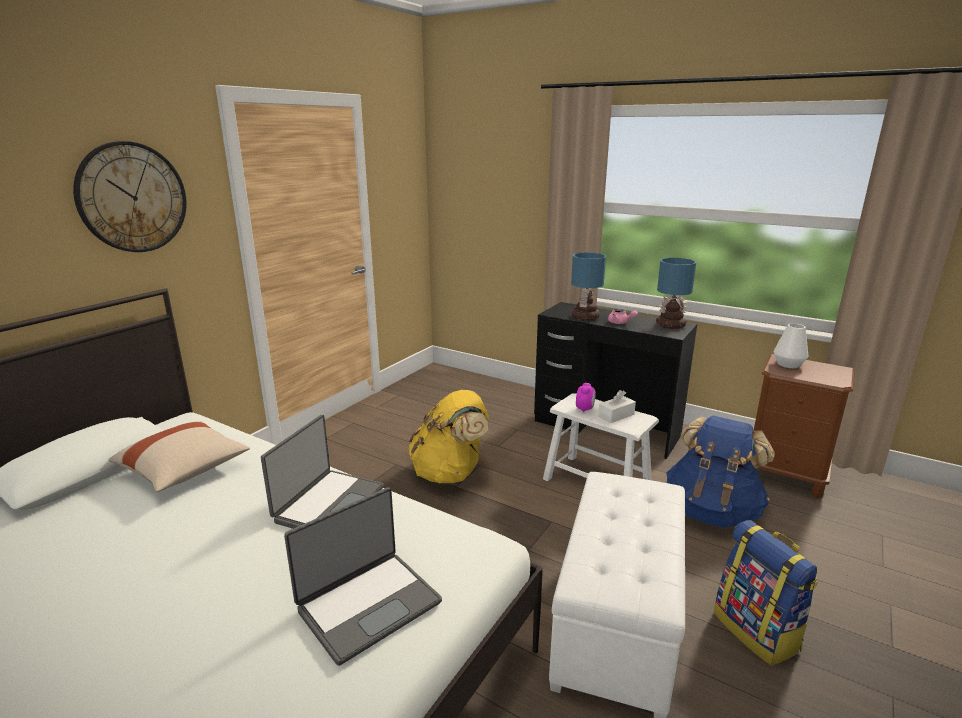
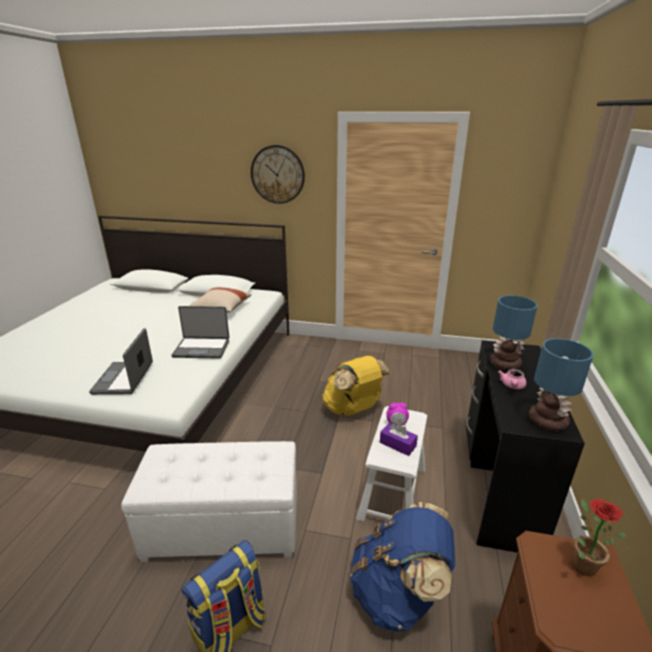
camera: 70 degrees right, 5 degrees up
laptop [284,487,442,666] -> laptop turned 60 degrees clockwise [89,328,153,395]
white tissue box [598,390,636,423] -> purple tissue box [380,423,418,456]
white vase [774,323,808,368] -> potted plant [573,499,627,576]

